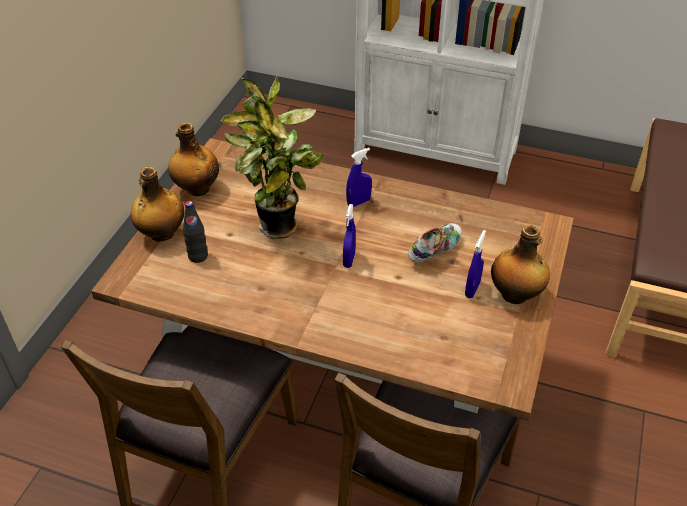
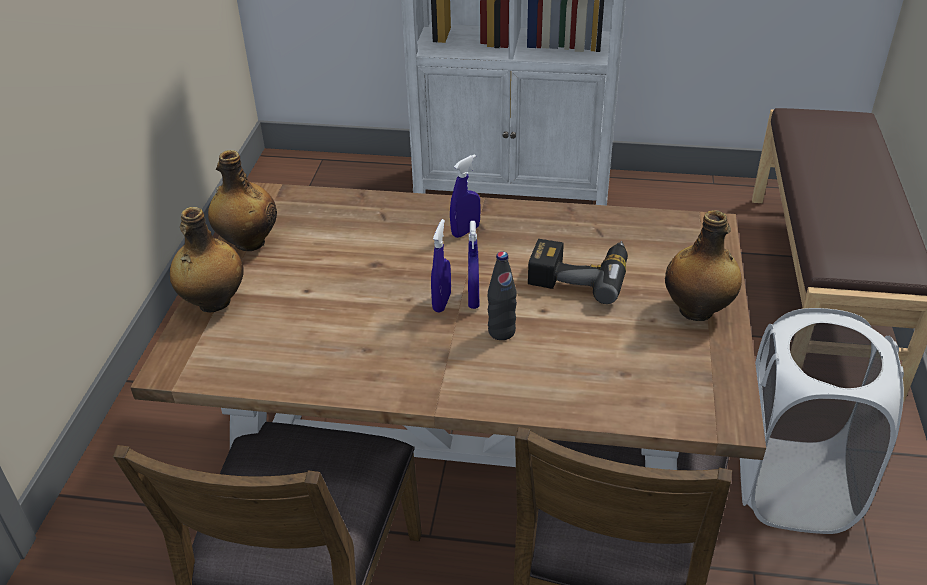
camera: 10 degrees left, 5 degrees down
black bottle [183,201,208,263] -> black bottle moved to [488,251,517,340]
potted plant [221,75,324,239] -> none
shoe [408,223,462,263] -> power drill [528,239,628,304]
blue spray bottle [465,230,486,298] -> blue spray bottle moved to [431,219,451,313]
none -> white laundry basket [740,308,904,534]

